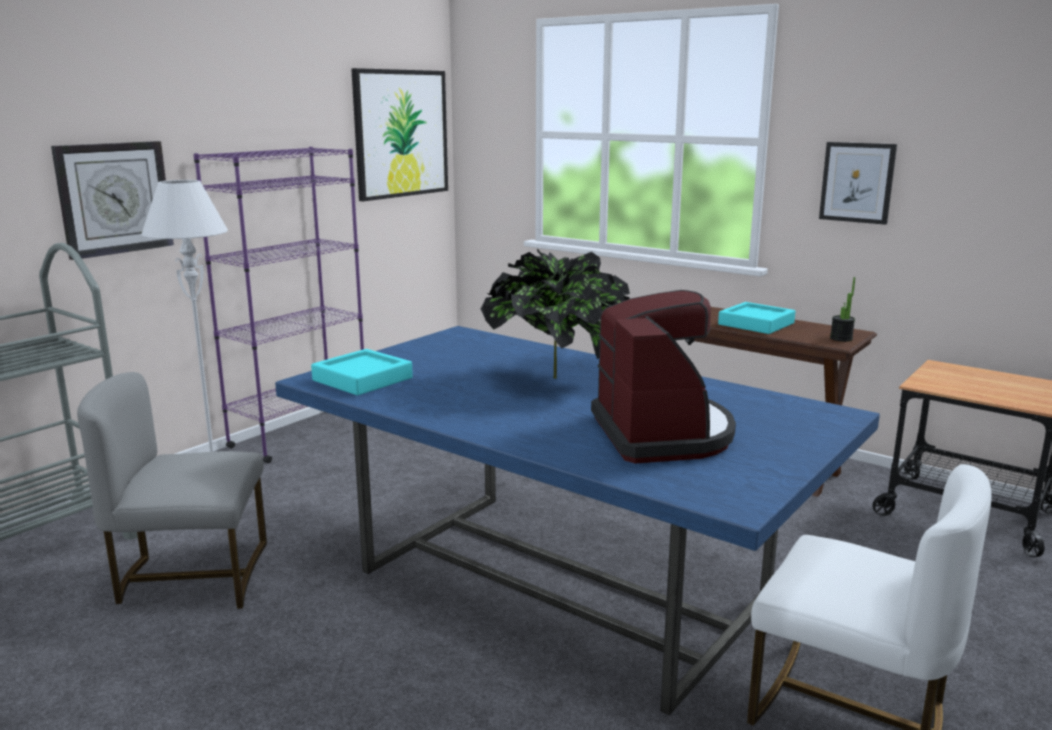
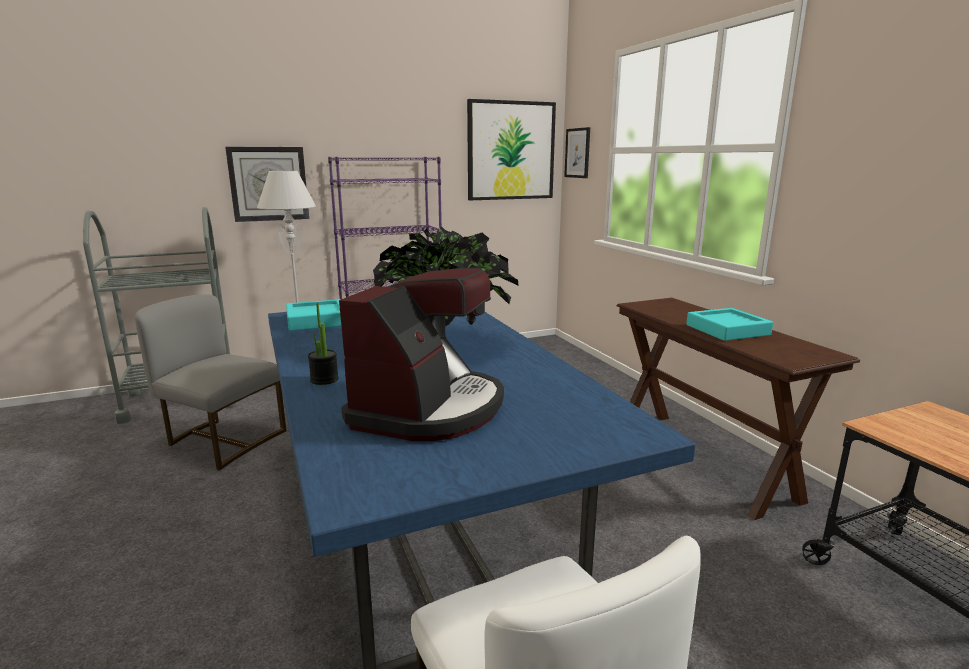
camera: 30 degrees right, 0 degrees up
picture [819,142,897,225] -> picture moved to [564,127,590,178]
potted plant [830,277,855,342] -> potted plant moved to [308,303,339,385]

